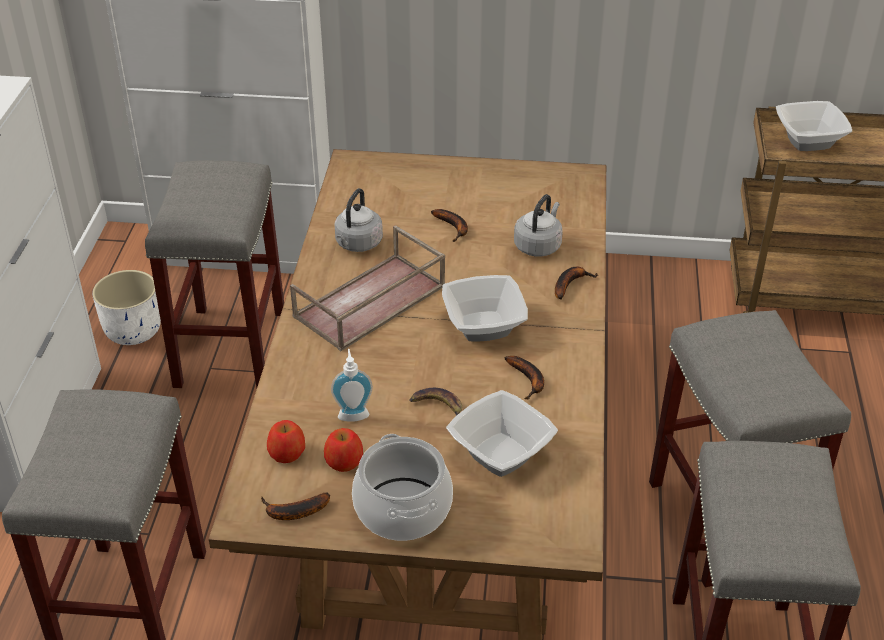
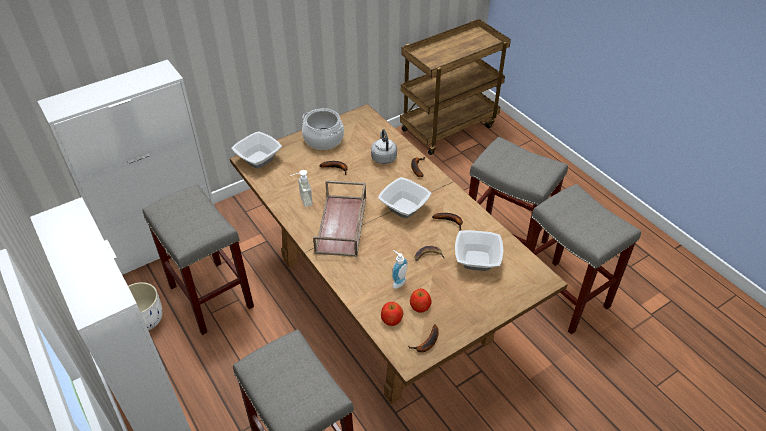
camera: 40 degrees left, 5 degrees up
grey kettle [335,188,383,252] -> soap dispenser [290,170,313,207]
cooking pot [352,434,453,541] -> cooking pot moved to [302,108,344,150]
bowl [776,101,852,151] -> bowl moved to [231,131,282,169]

